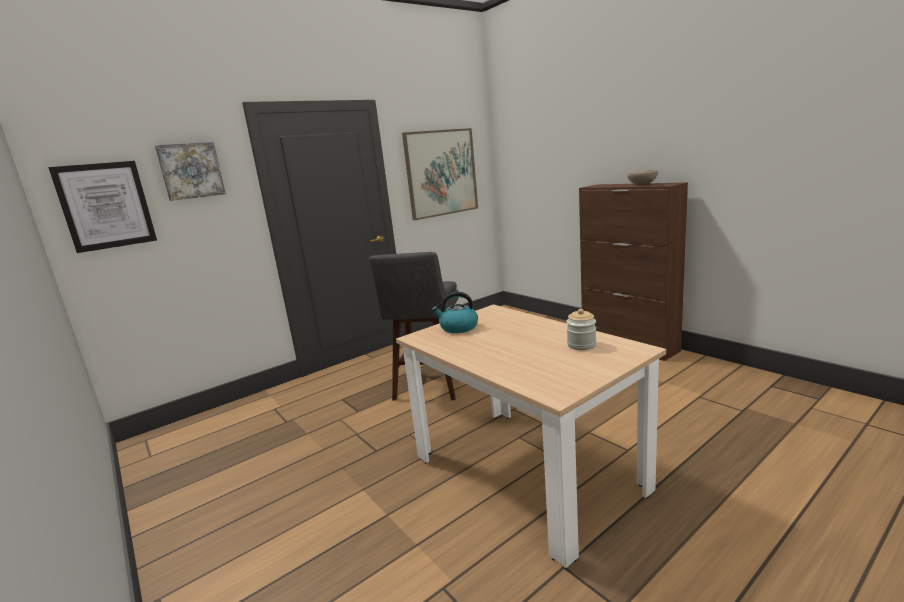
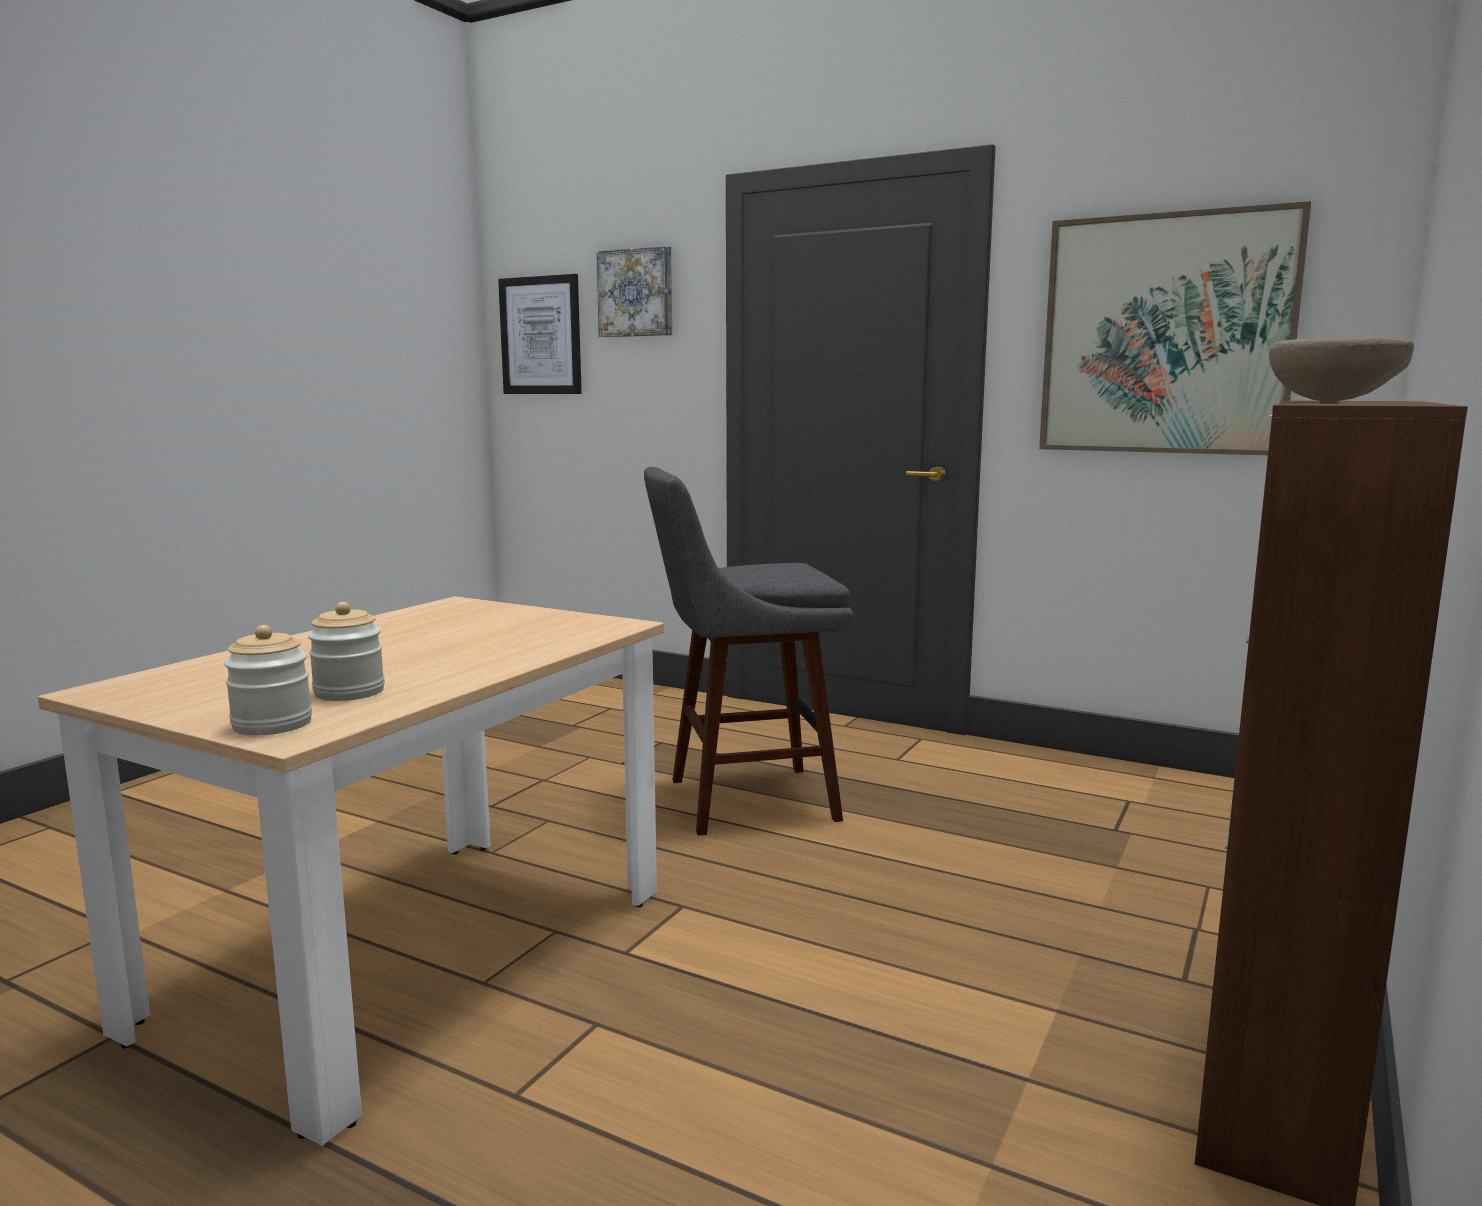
camera: 65 degrees right, 5 degrees down
kettle [432,292,478,333] -> none
none -> jar [224,625,312,735]

